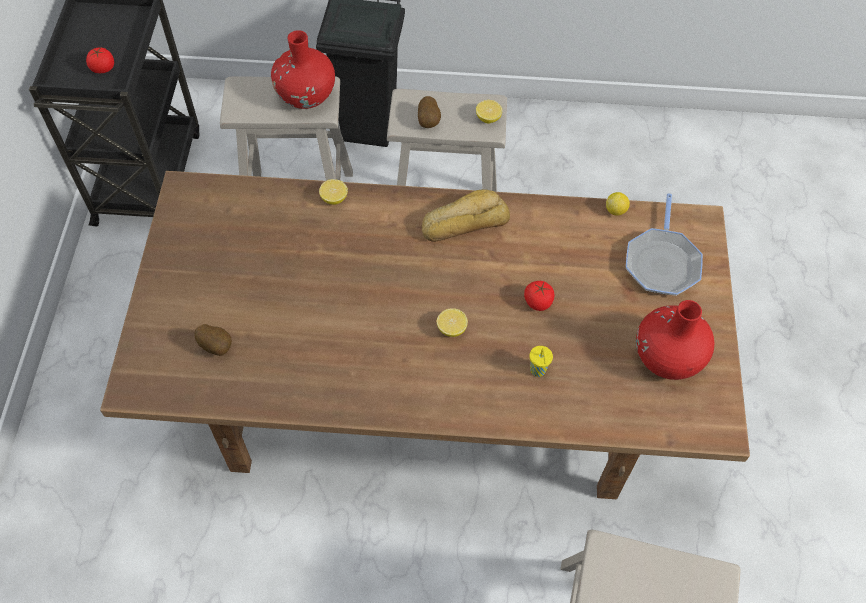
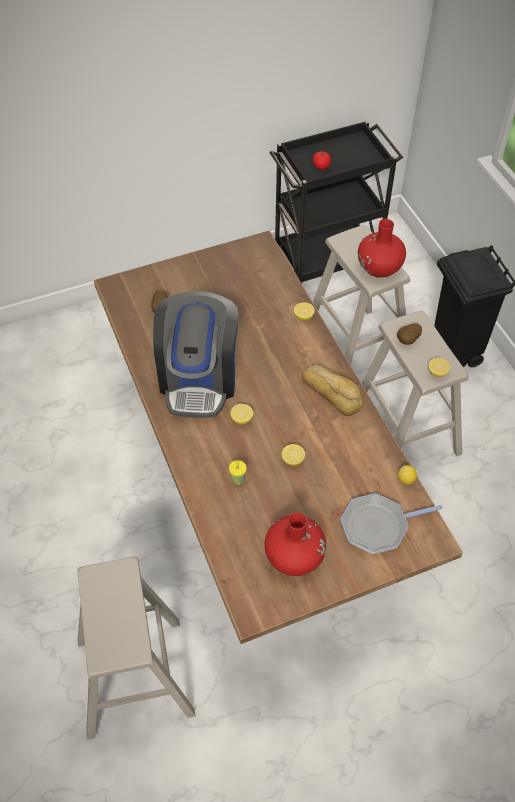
camera: 65 degrees right, 5 degrees down
tomato [524,281,555,311] -> lemon [281,444,305,466]
none -> coffee machine [153,291,239,418]

